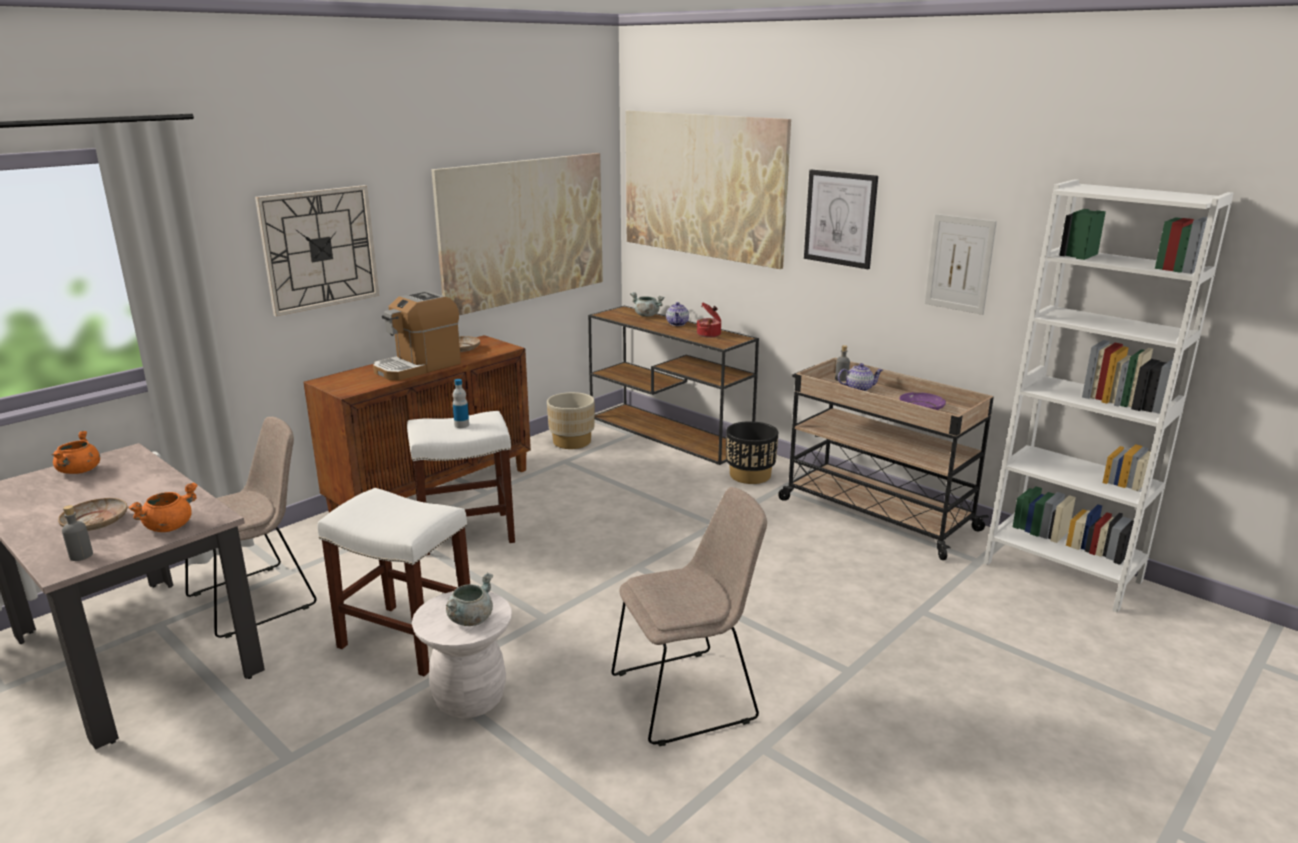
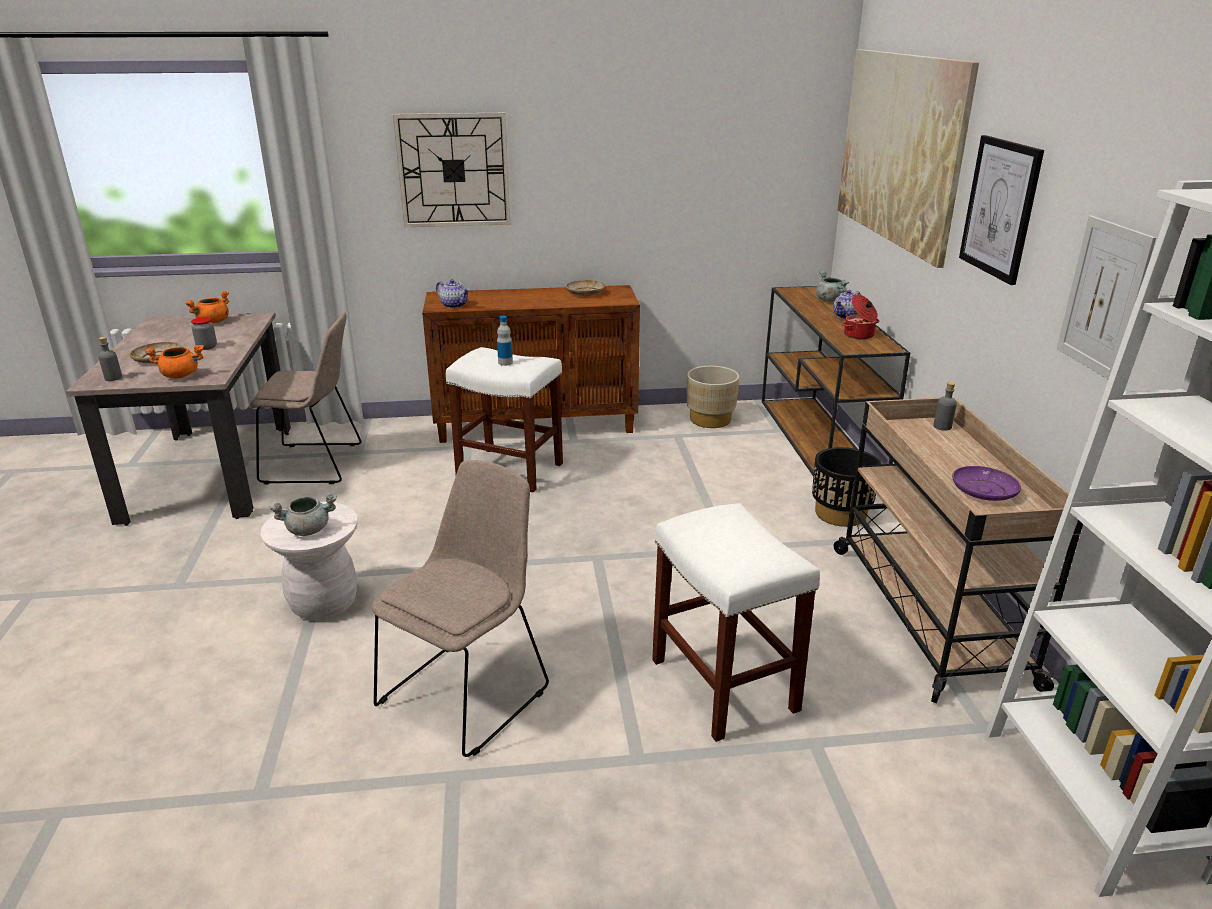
camera: 40 degrees right, 5 degrees up
white stool [318,488,470,676] -> white stool moved to [652,503,820,742]
coffee machine [373,291,461,380] -> none
picture [431,153,603,315] -> none
beige chair [611,487,767,746] -> beige chair turned 75 degrees counterclockwise [372,460,549,757]
teapot [838,363,883,391] -> teapot moved to [436,279,470,308]
none -> jar [191,317,217,350]

